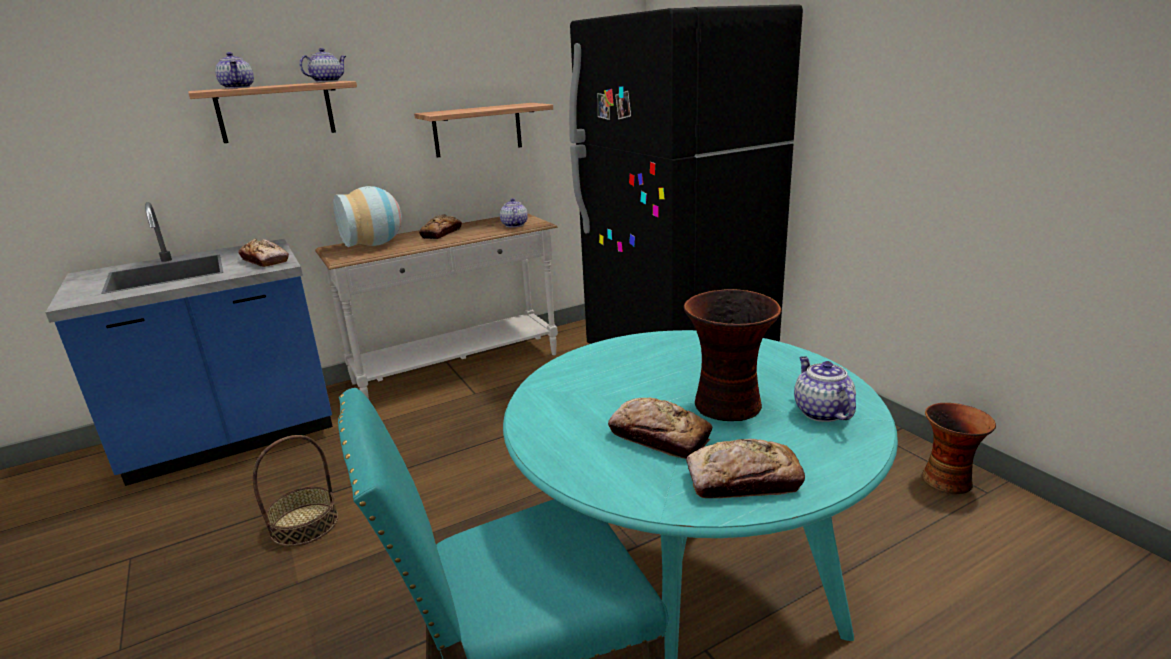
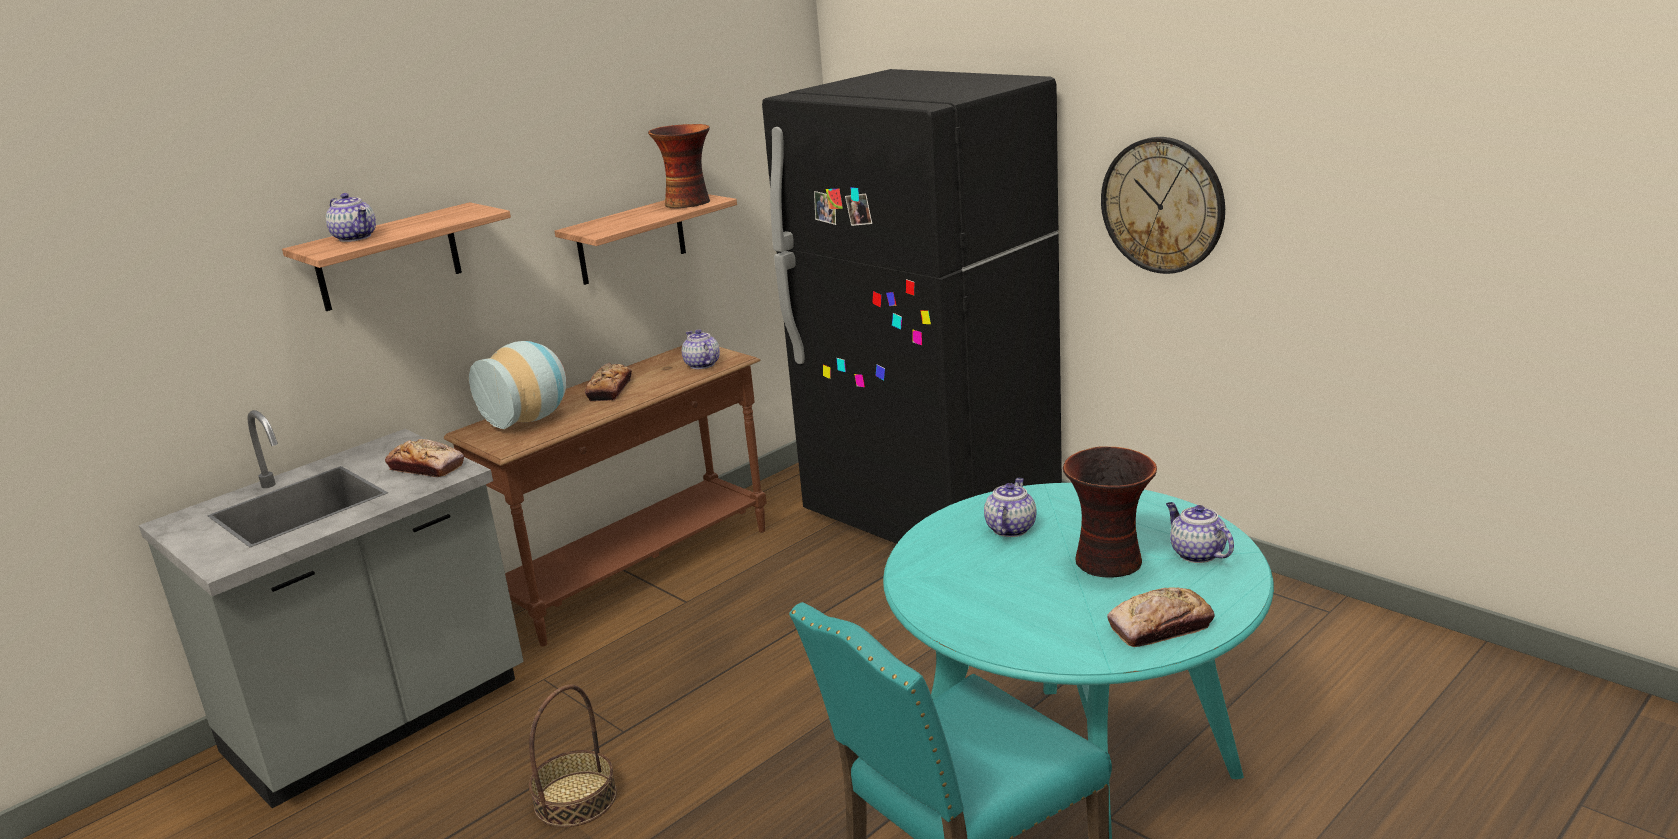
camera: 15 degrees left, 0 degrees up
blue counter [45,202,333,486] -> grey counter [139,410,524,808]
teapot [299,48,346,82] -> teapot moved to [984,478,1036,537]
white console table [315,214,558,399] -> brown console table [444,346,767,646]
bread [608,398,712,459] -> none
vase [922,403,996,494] -> vase moved to [648,124,710,208]
none -> wall clock [1101,137,1225,274]

